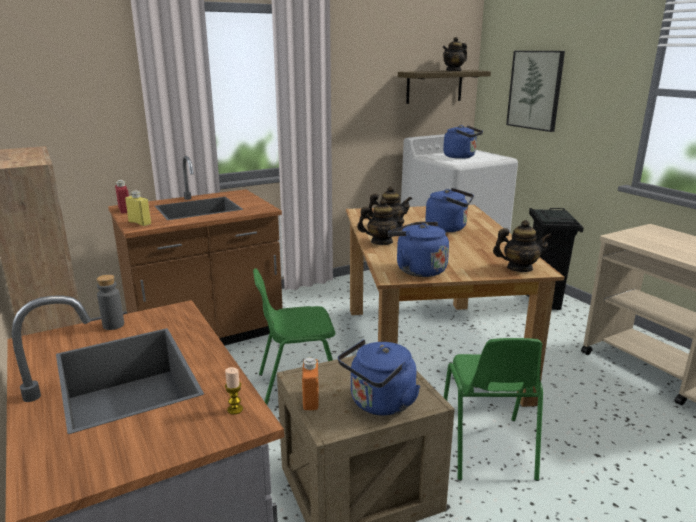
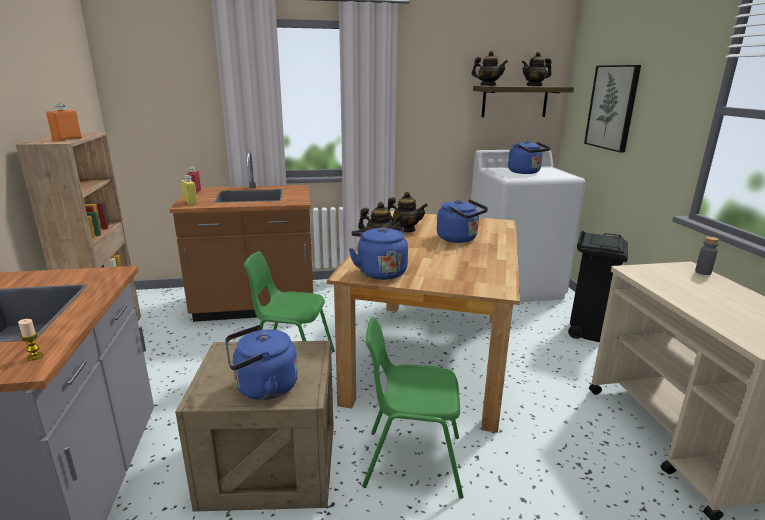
camera: 20 degrees right, 0 degrees up
grey bottle [96,275,124,330] -> grey bottle moved to [695,237,719,275]
orange bottle [302,357,319,410] -> orange bottle moved to [46,103,82,141]
green chair [443,338,543,481] -> green chair turned 75 degrees clockwise [362,317,463,499]
teapot [493,220,552,272] -> teapot moved to [471,51,508,86]

